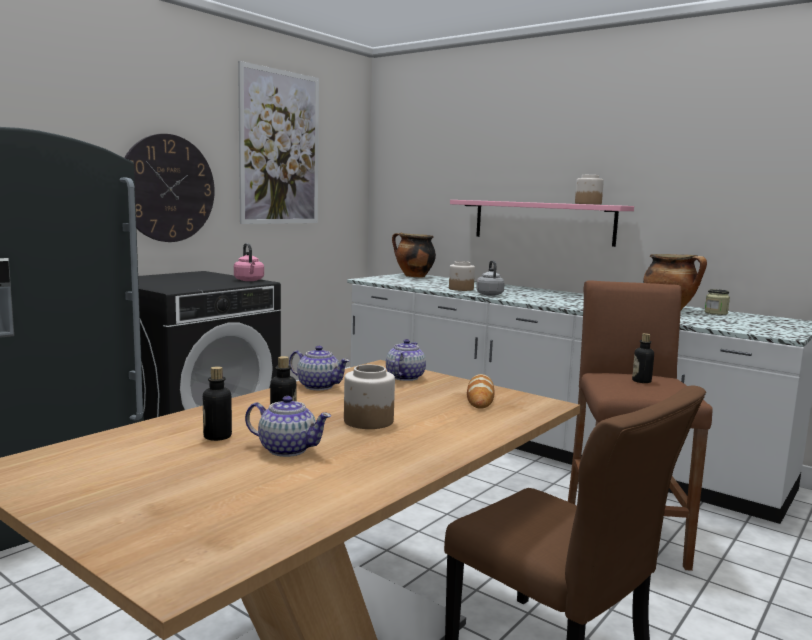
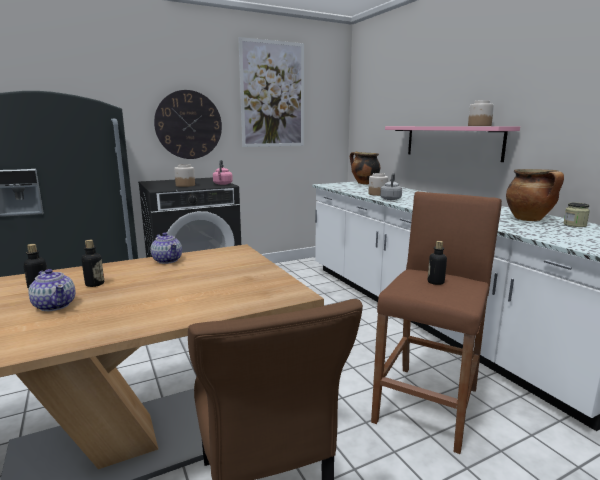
camera: 25 degrees right, 5 degrees up
jar [344,365,395,429] -> jar moved to [174,164,195,187]
teapot [386,339,426,381] -> none
bread [467,374,494,409] -> none

